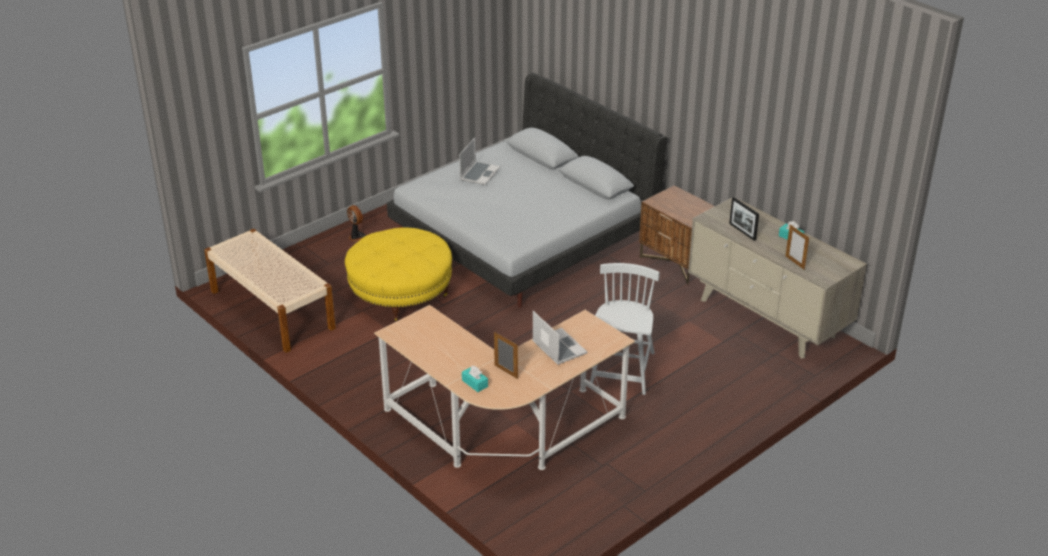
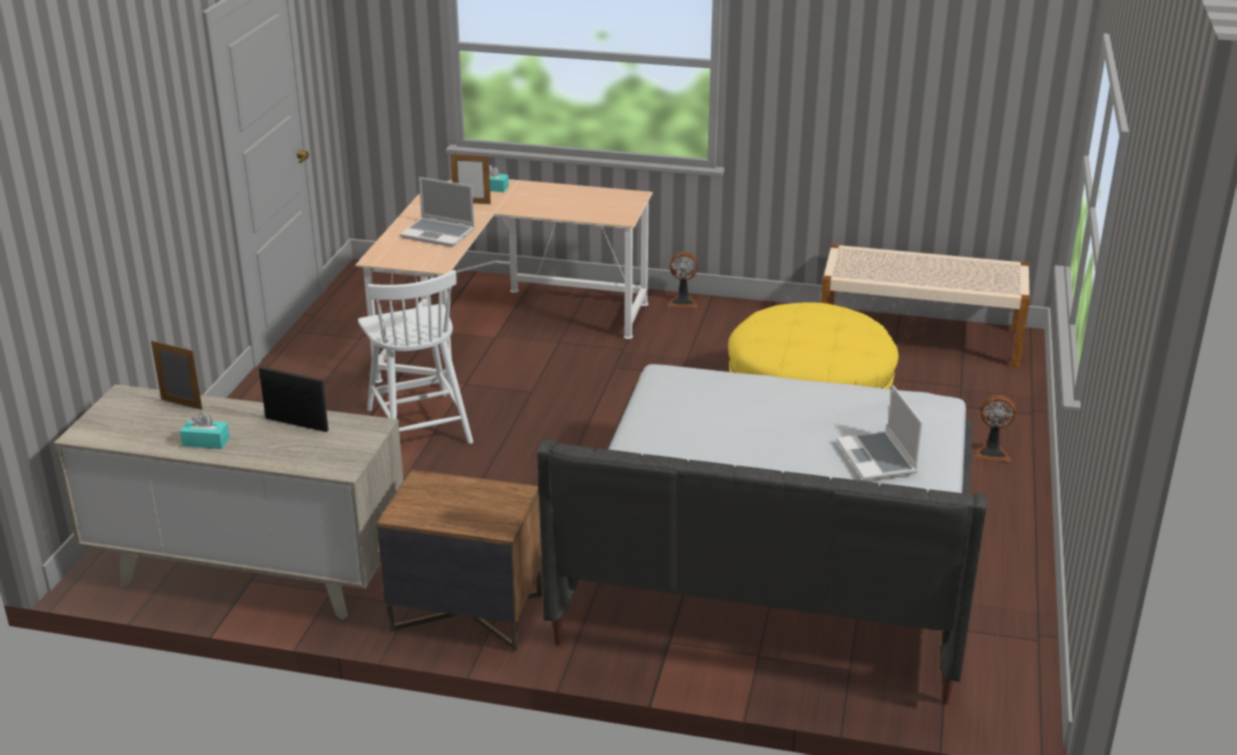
camera: 145 degrees right, 5 degrees down
none -> fan [667,252,698,308]

